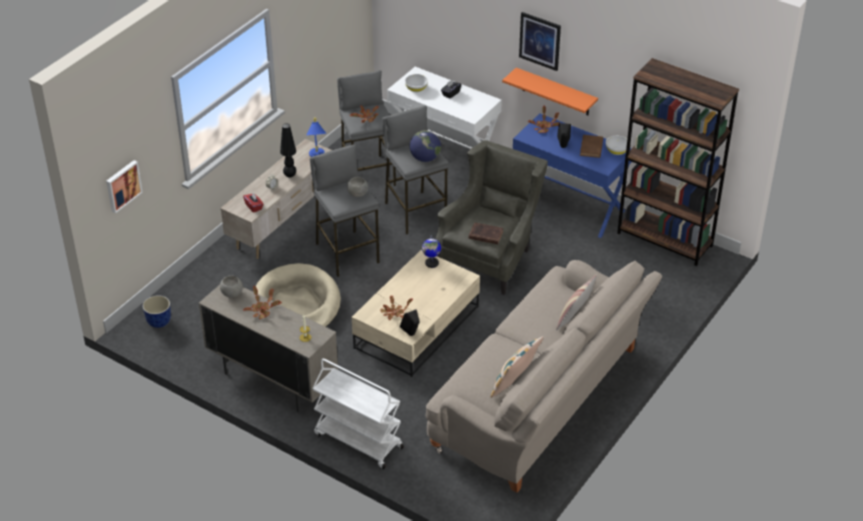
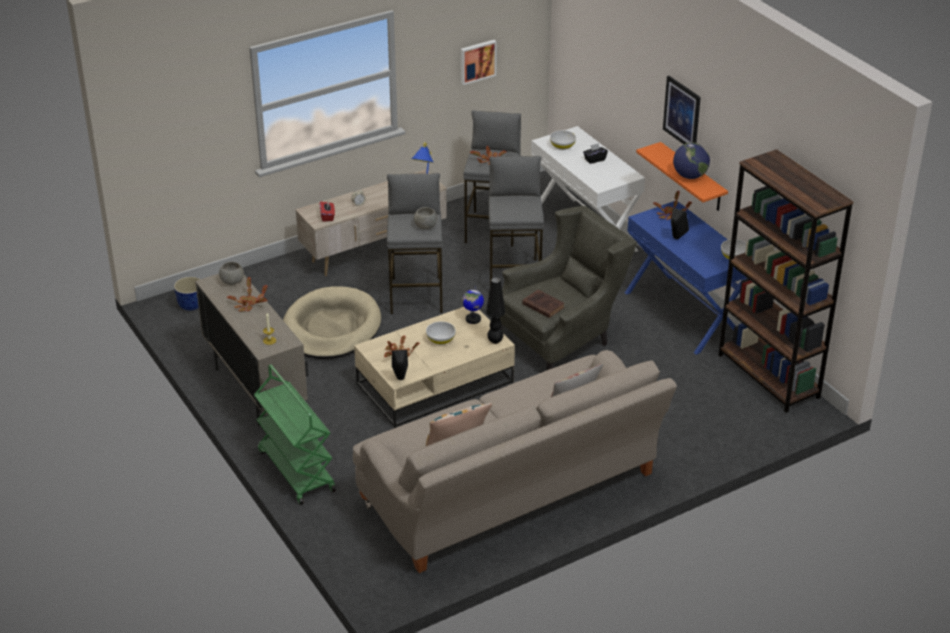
camera: 25 degrees right, 5 degrees down
picture [106,160,143,214] -> picture moved to [461,40,497,85]
black table lamp [280,123,296,178] -> black table lamp moved to [486,277,505,344]
white cart [312,359,404,469] -> green cart [254,365,336,505]
globe [410,130,441,162] -> globe moved to [673,142,710,179]
brown book [580,135,603,158] -> none
none -> white bowl [426,321,456,345]

